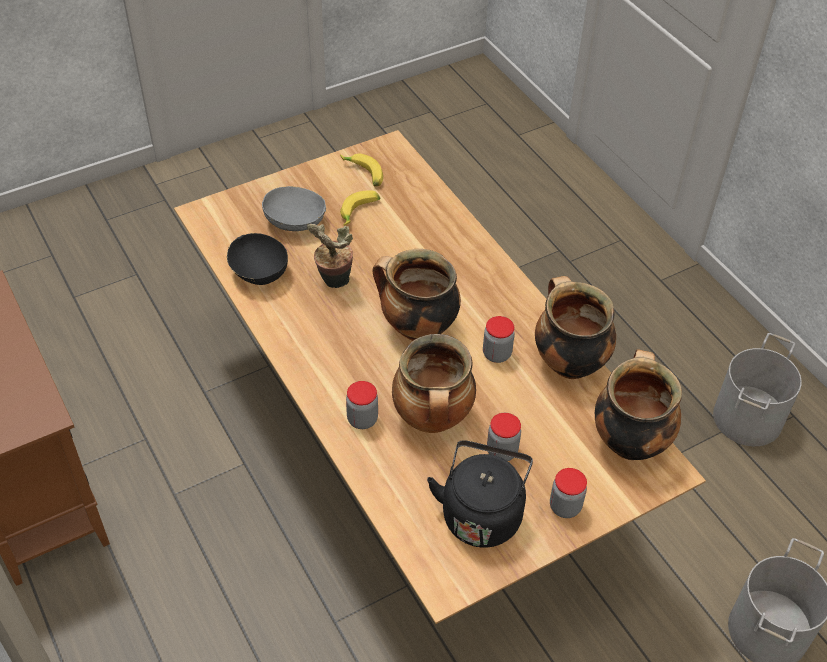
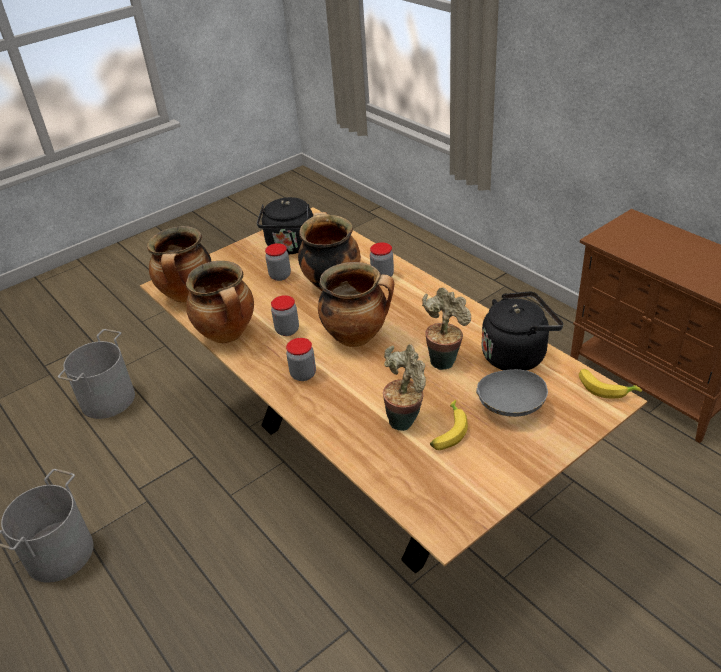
camera: 175 degrees right, 10 degrees down
black bowl [227,233,288,285] -> black kettle [482,292,563,371]
banana [340,154,383,186] -> banana moved to [579,369,642,398]
jar [550,468,587,518] -> jar moved to [286,338,316,381]
none -> potted plant [383,344,426,431]

